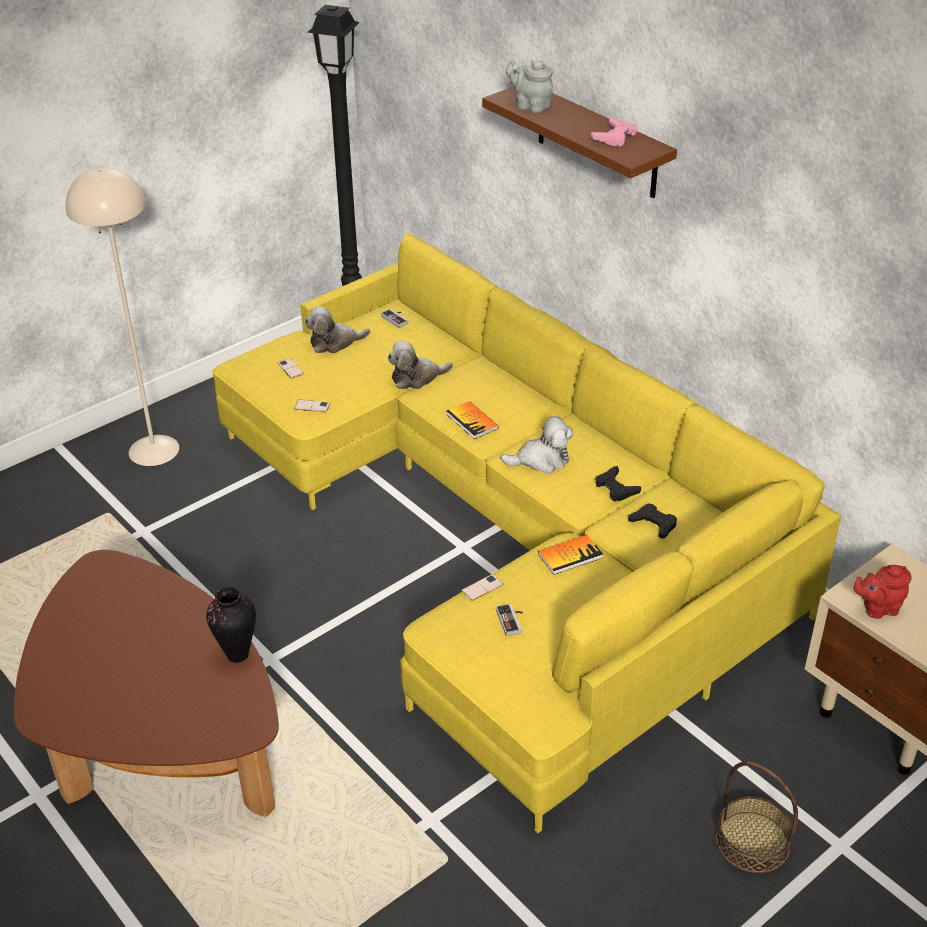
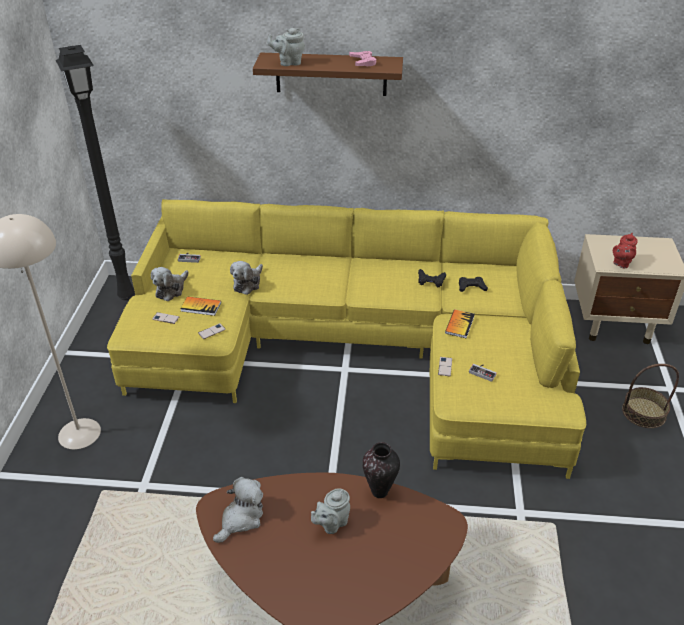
camera: 45 degrees left, 0 degrees up
book [446,401,499,439] -> book moved to [180,296,221,316]
plush toy [501,416,574,474] -> plush toy moved to [213,477,263,543]
none -> grey teapot [311,488,350,534]

